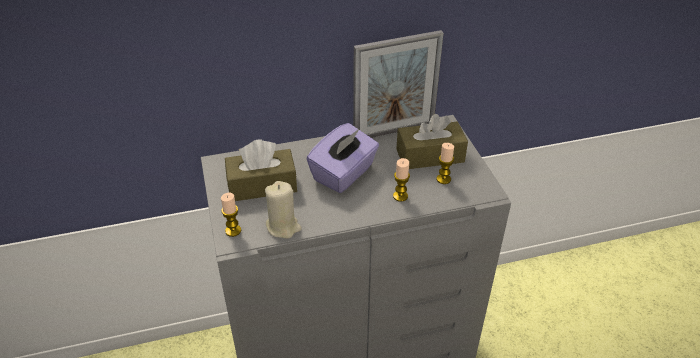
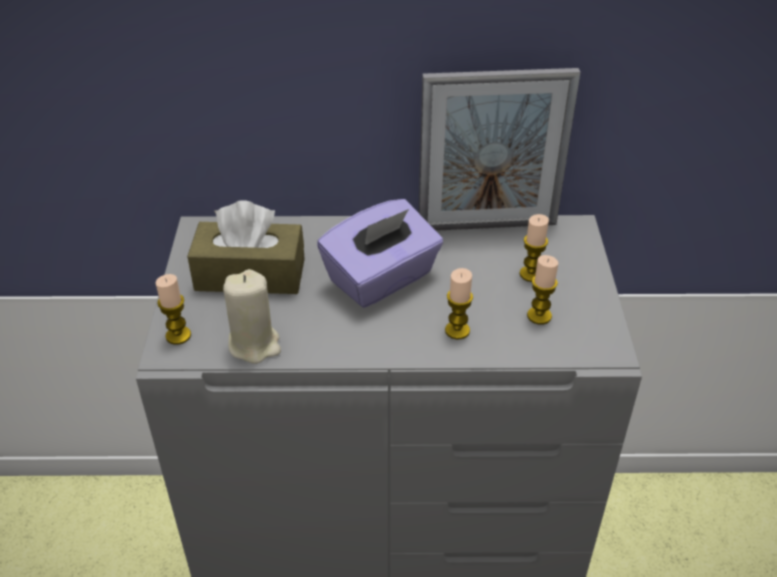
camera: 15 degrees right, 0 degrees up
brown tissue box [396,114,468,169] -> candle [520,214,549,282]

